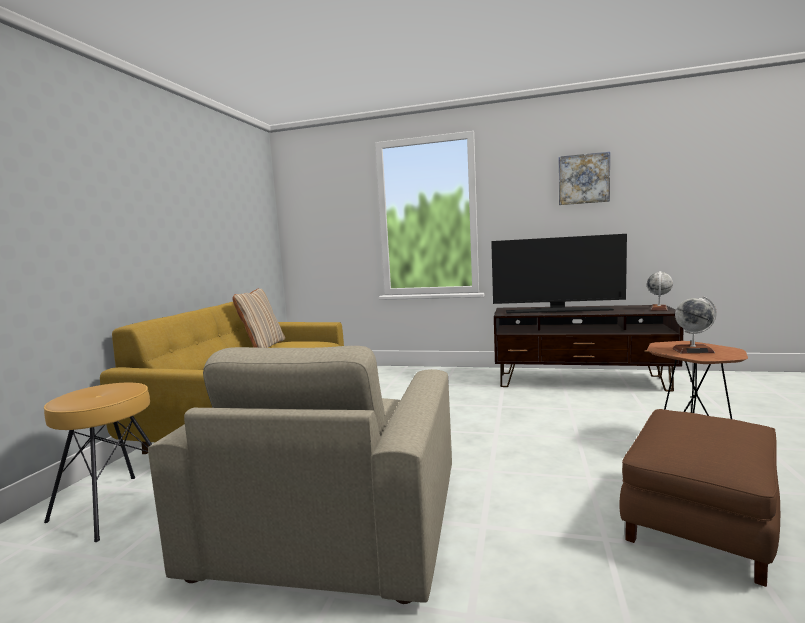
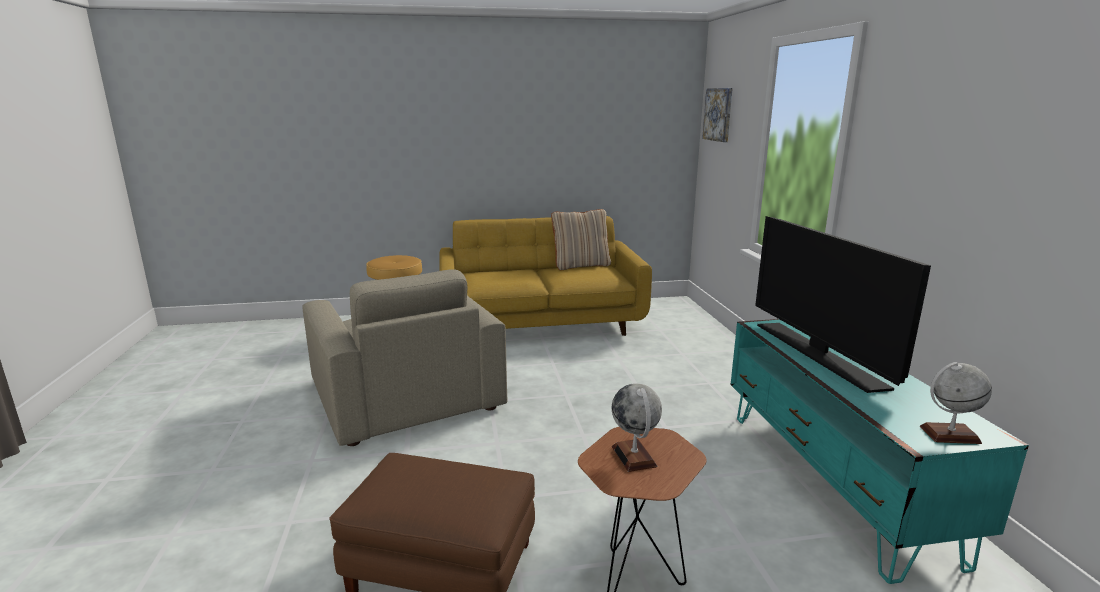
camera: 65 degrees right, 10 degrees up
beige armchair [148,346,452,604] -> beige armchair turned 105 degrees counterclockwise [302,269,507,446]
brown tv stand [494,305,684,392] -> turquoise tv stand [731,319,1029,584]
picture [559,152,610,205] -> picture moved to [702,88,733,142]

